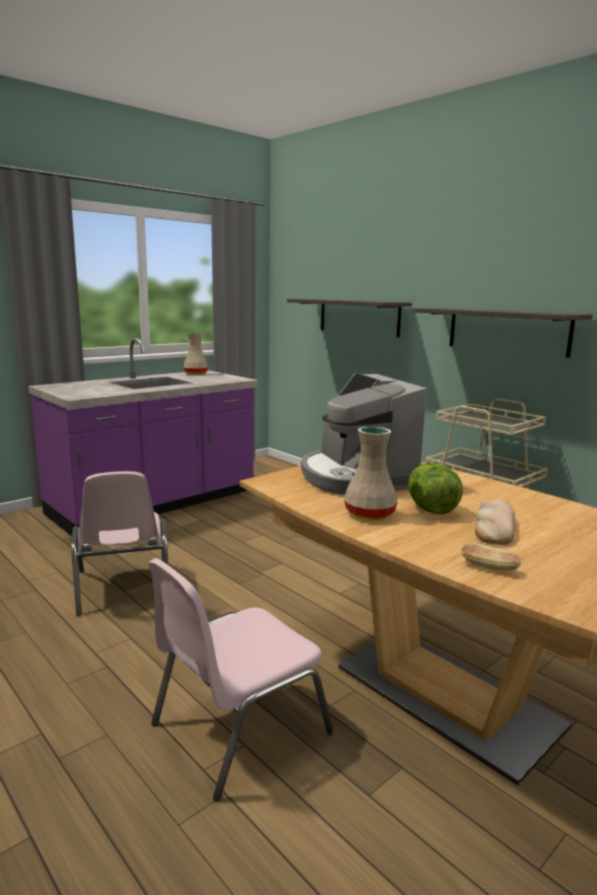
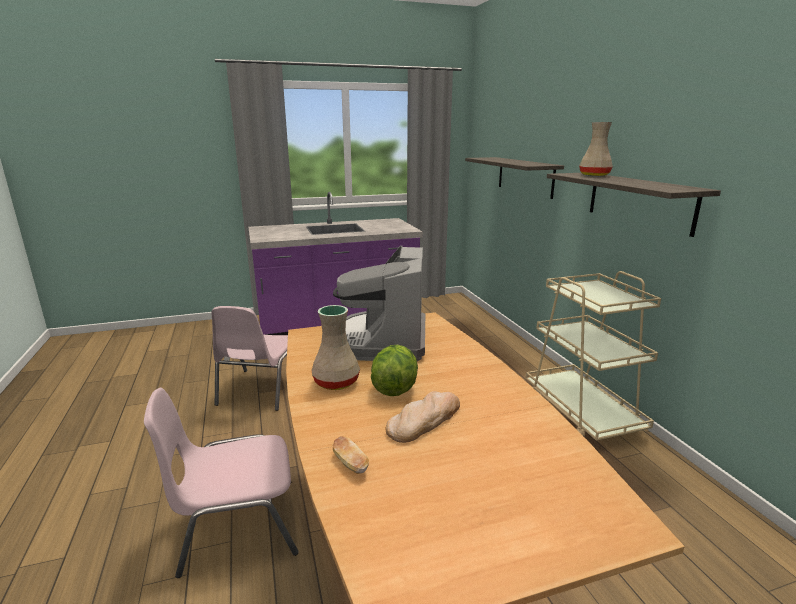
camera: 25 degrees right, 5 degrees up
beige vase [183,333,208,375] -> beige vase moved to [579,122,613,176]

